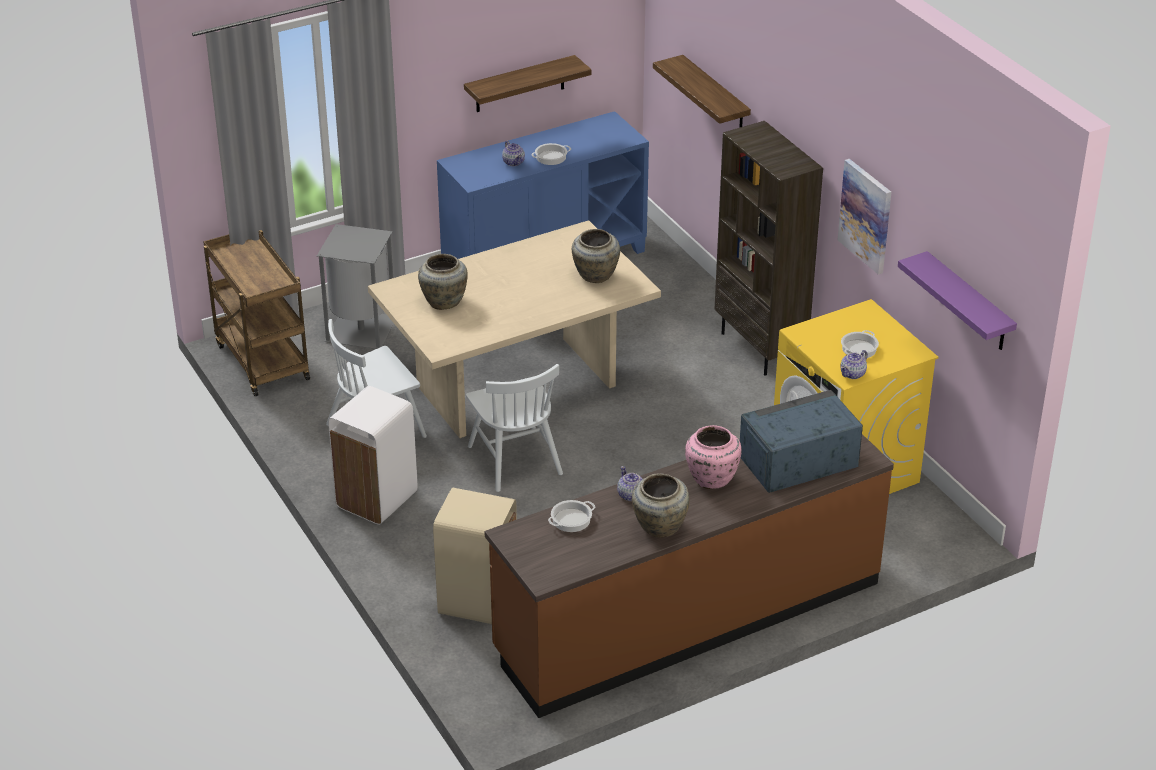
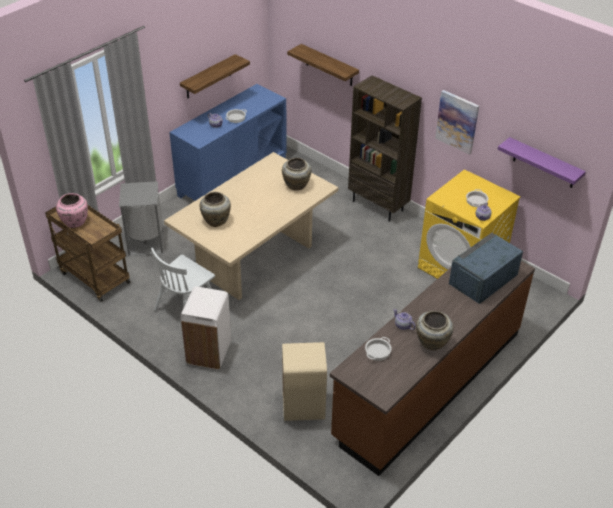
camera: 20 degrees left, 5 degrees up
white chair [466,364,563,492] -> none
pink vase [685,425,742,489] -> pink vase moved to [56,193,88,228]

